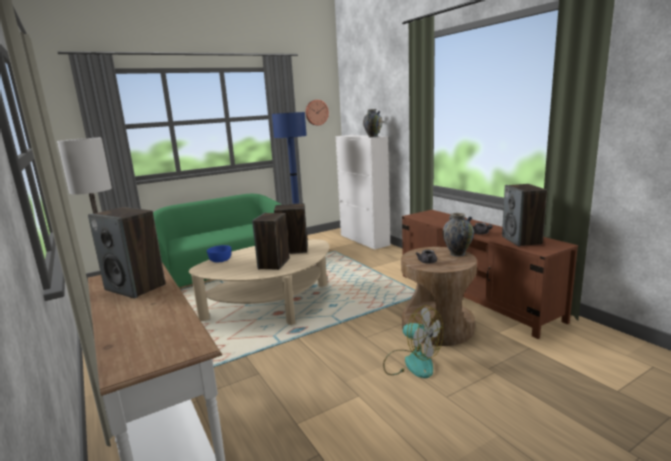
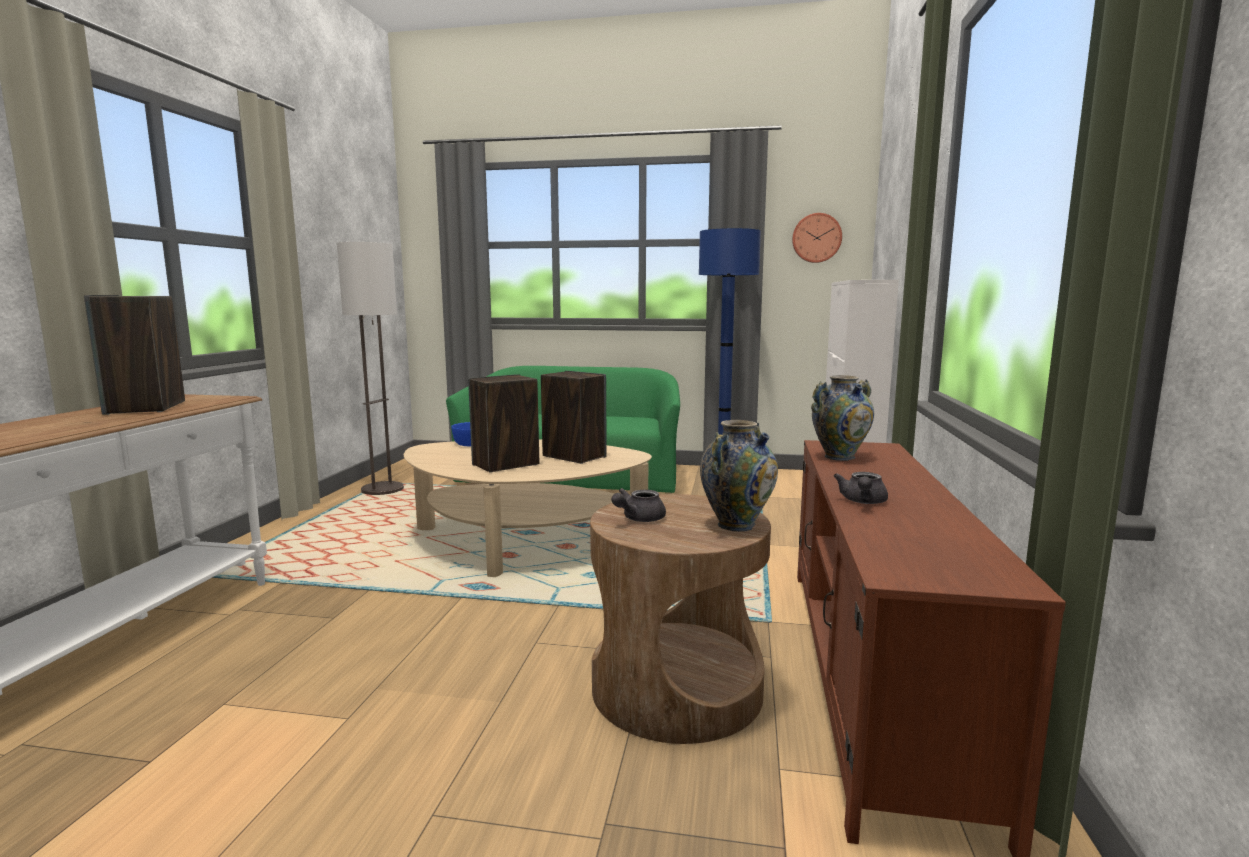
camera: 40 degrees right, 5 degrees down
vase [363,109,383,137] -> vase moved to [811,375,874,461]
fan [383,305,443,378] -> none
speaker [502,184,547,247] -> none

